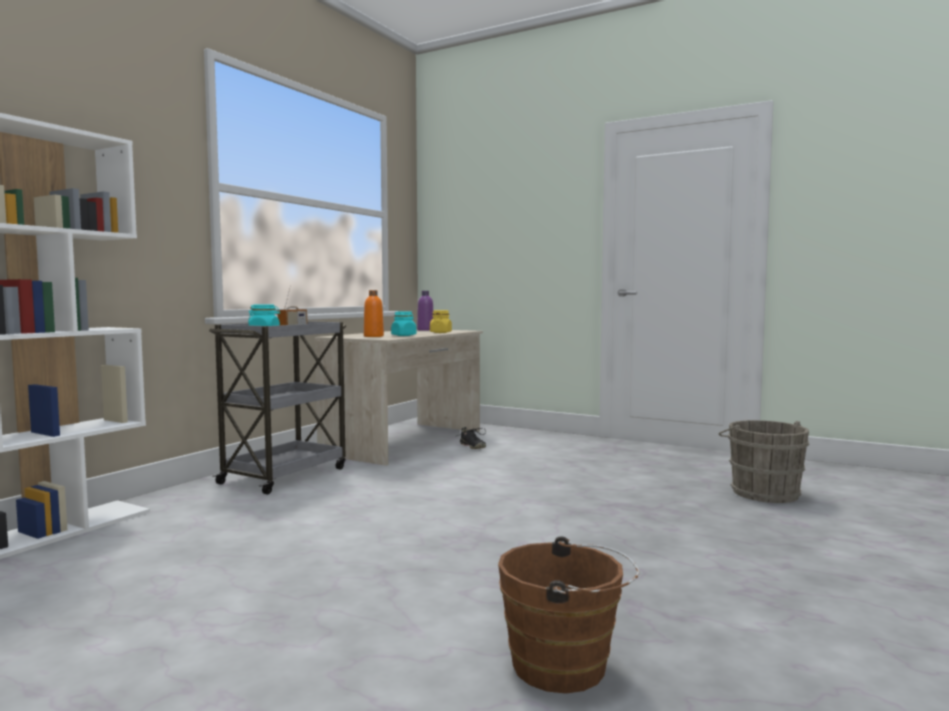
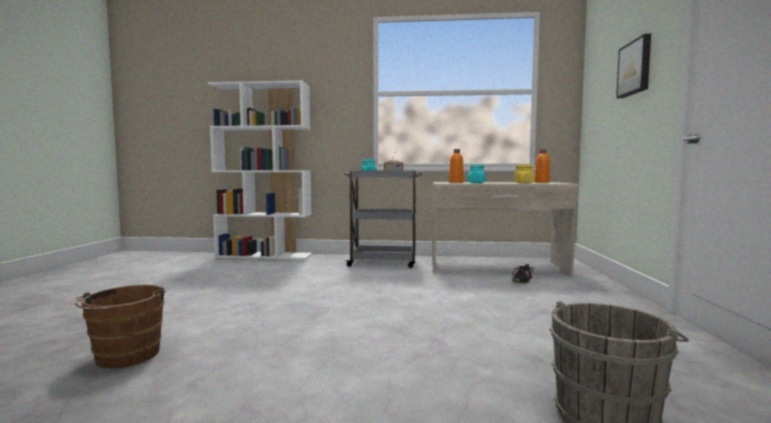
camera: 65 degrees right, 0 degrees up
purple bottle [417,291,433,331] -> orange bottle [535,149,550,183]
none -> picture [616,34,651,99]

